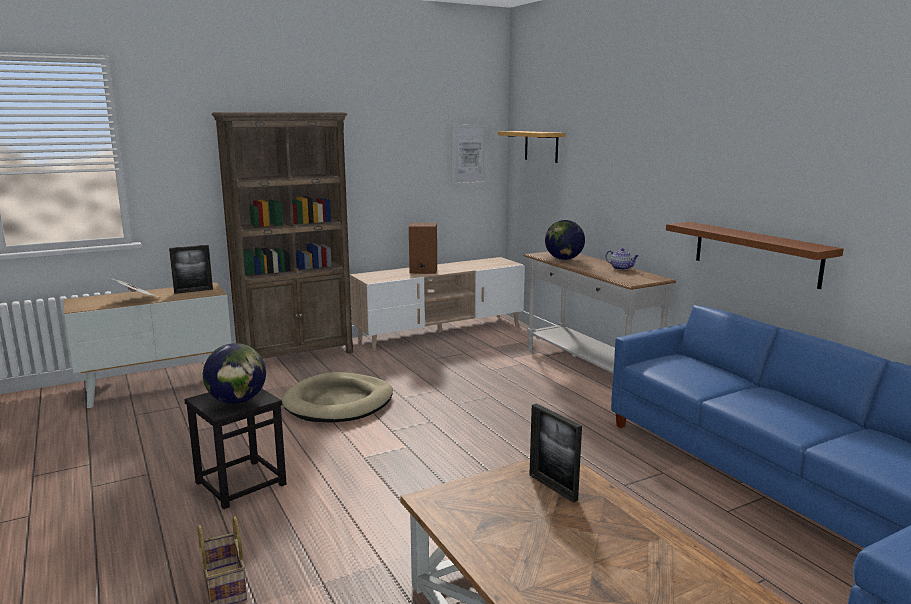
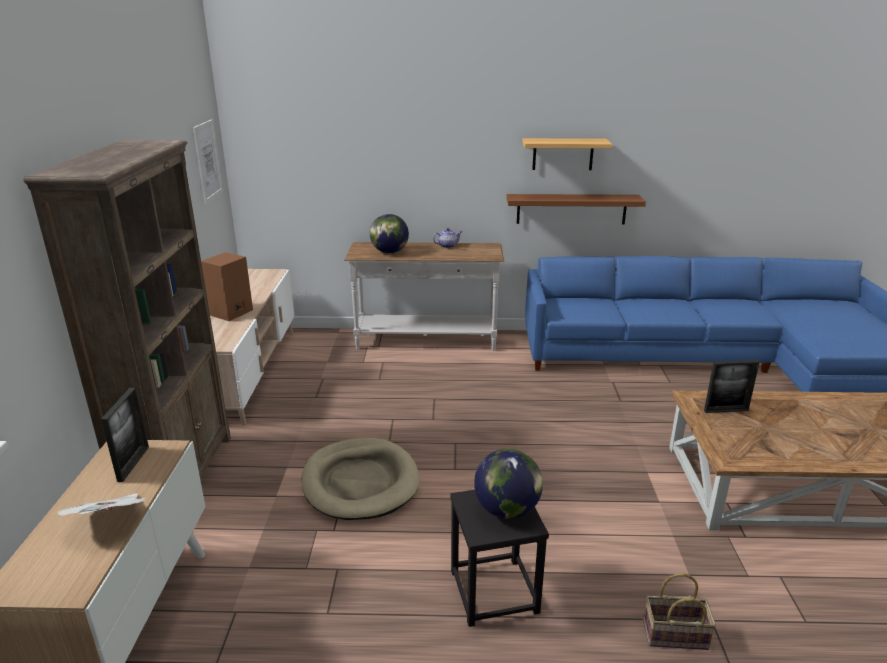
camera: 60 degrees left, 10 degrees up
shelf [498,131,565,163] -> shelf moved to [522,138,613,170]

